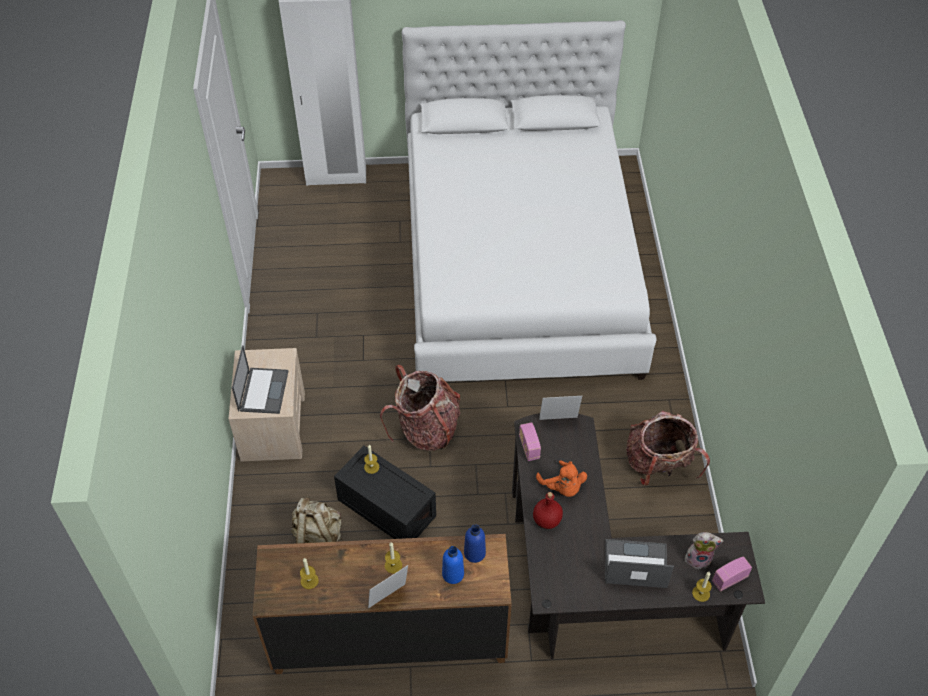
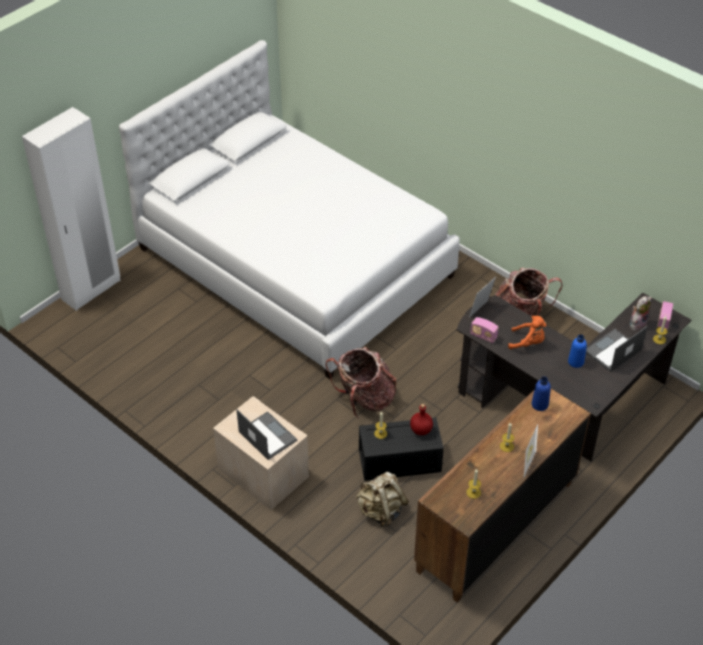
camera: 45 degrees left, 5 degrees down
blue bottle [442,546,464,584] -> blue bottle moved to [568,334,587,368]
red bottle [533,492,563,529] -> red bottle moved to [410,404,433,435]

